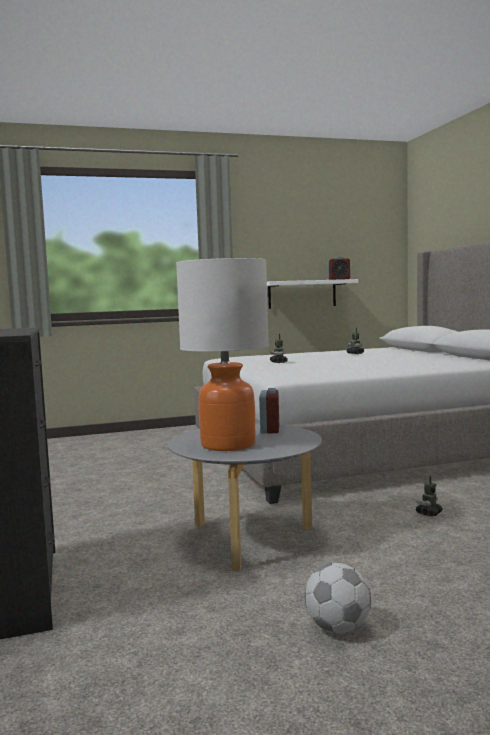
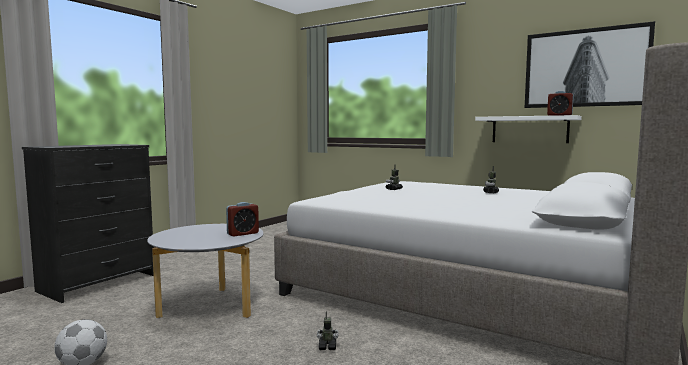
camera: 50 degrees right, 0 degrees up
table lamp [176,258,269,451] -> none
none -> picture [525,21,655,108]

